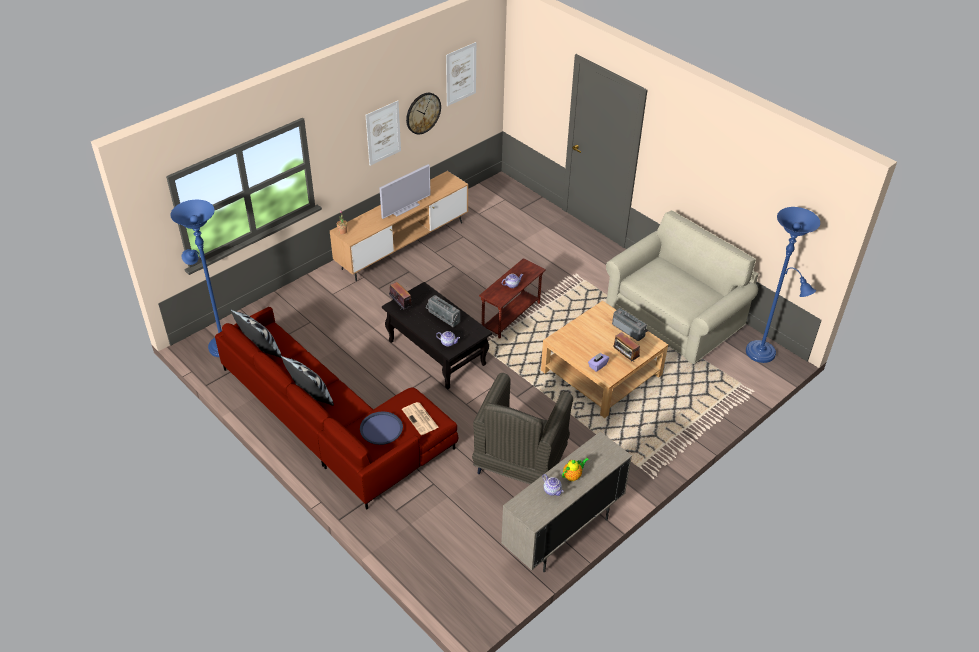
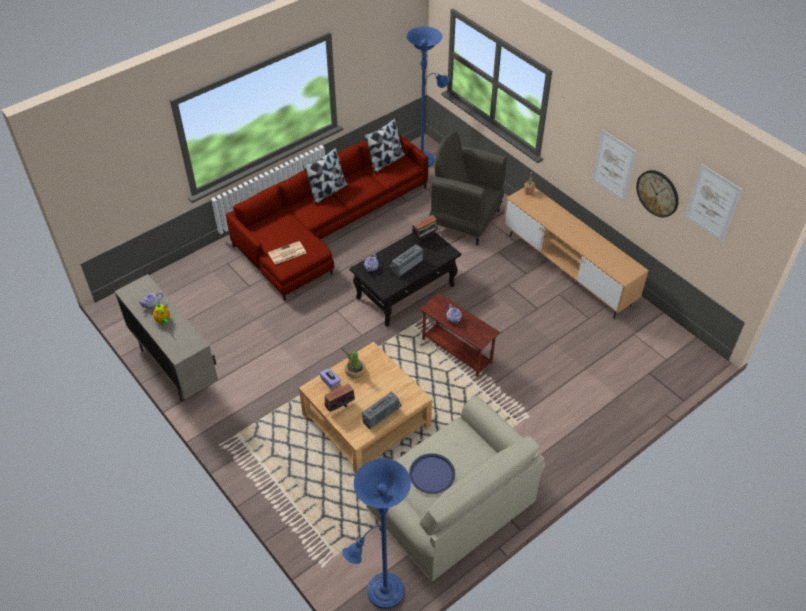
camera: 95 degrees right, 5 degrees up
blue tray [360,411,403,445] -> blue tray moved to [409,453,455,494]
television [379,164,431,219] -> none
grey armchair [472,373,573,484] -> grey armchair moved to [429,131,507,246]
none -> potted plant [345,351,366,379]

